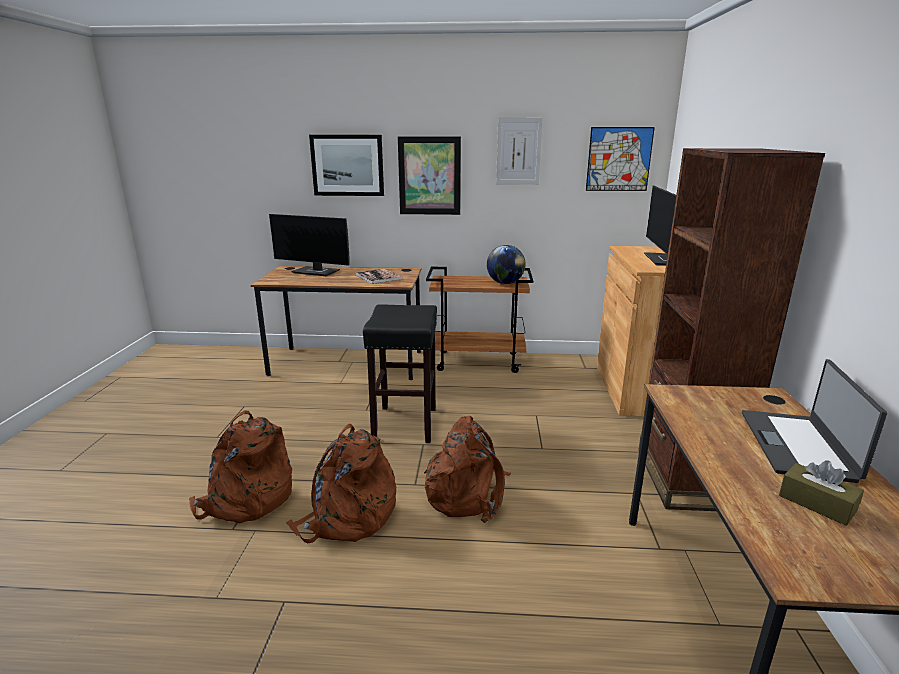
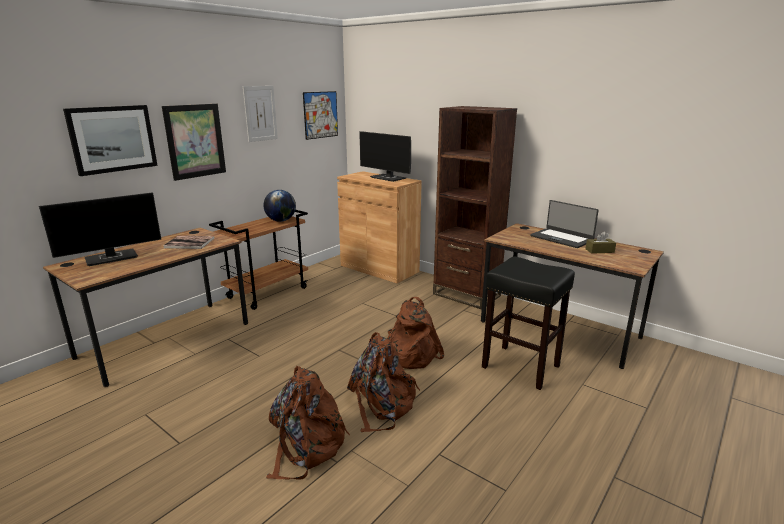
camera: 55 degrees left, 0 degrees up
black stool [363,304,437,443] -> black stool moved to [482,257,575,390]

